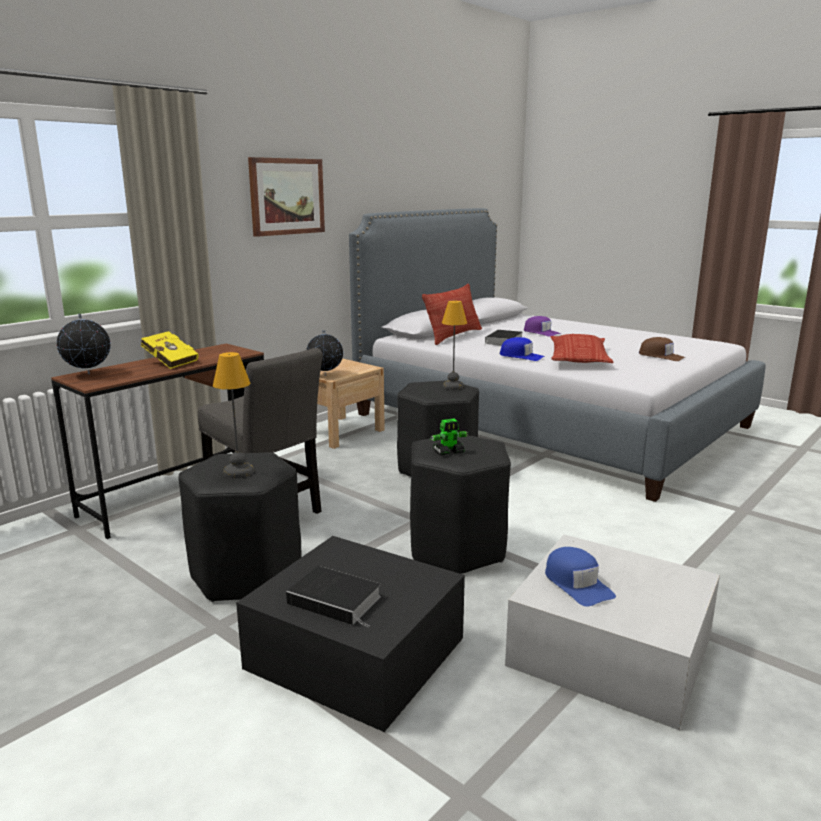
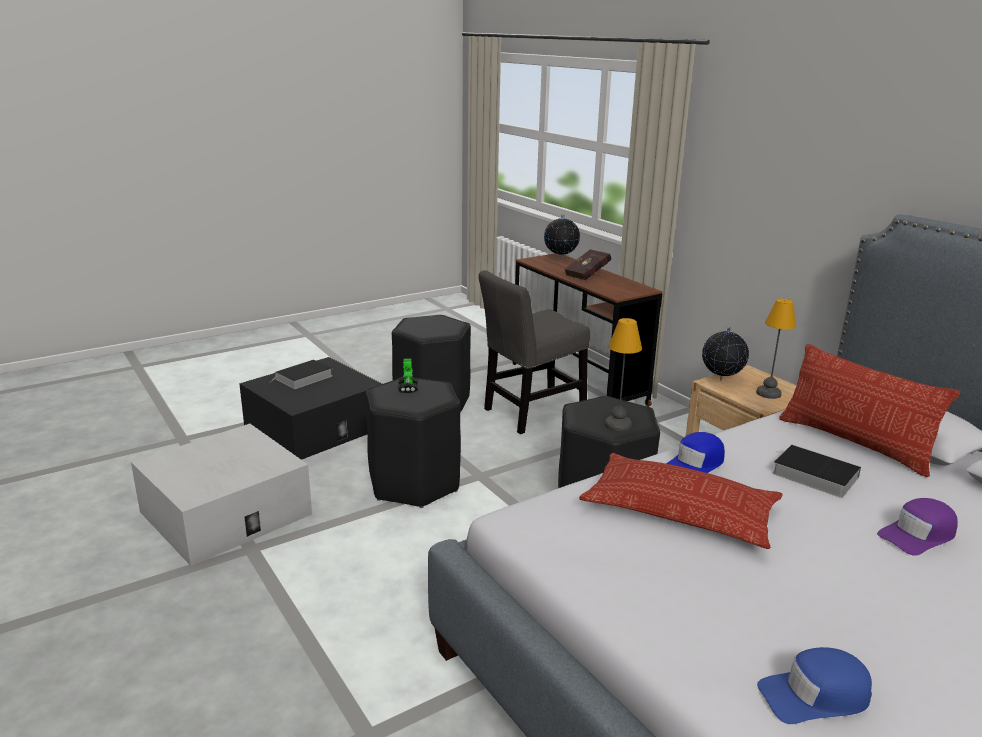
camera: 105 degrees right, 5 degrees up
yellow book [141,331,198,369] -> red book [565,249,611,280]
table lamp [213,352,254,478] -> table lamp moved to [756,299,796,399]
picture [248,157,325,237] -> none
blue cap [545,547,616,607] -> blue cap moved to [757,647,872,724]
brown cap [639,337,686,361] -> none

